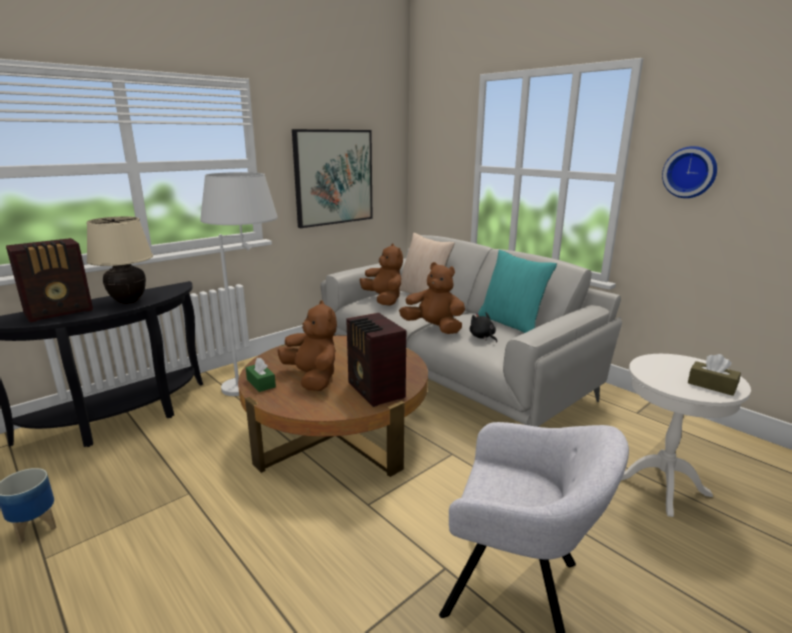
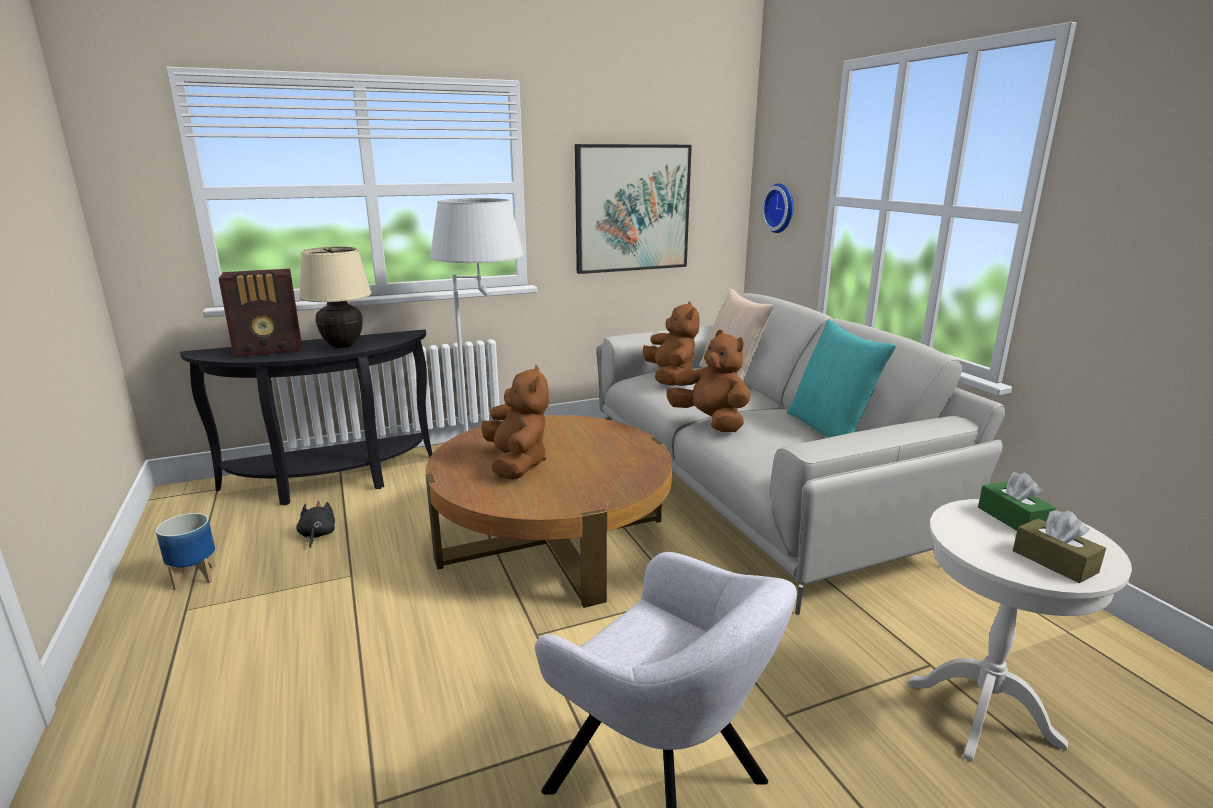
camera: 20 degrees right, 0 degrees up
green tissue box [246,358,276,392] -> green tissue box moved to [978,472,1056,531]
radio [346,313,406,407] -> none
black plush toy [470,312,497,343] -> black plush toy moved to [296,501,335,548]
wall clock [662,146,717,198] -> wall clock moved to [761,183,794,233]

